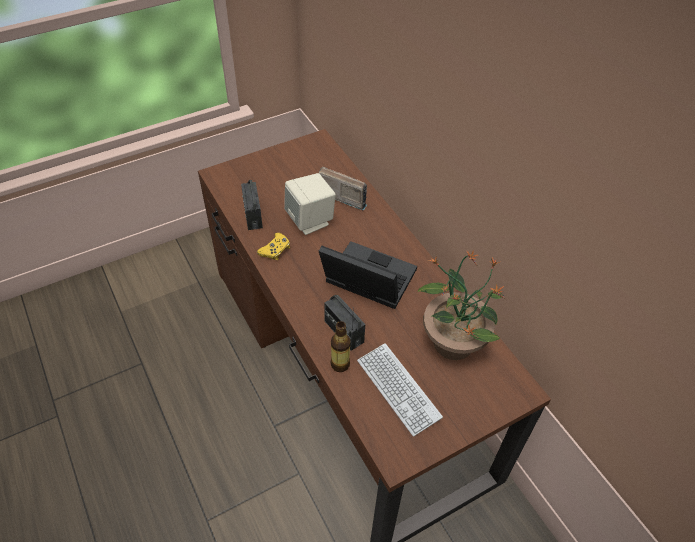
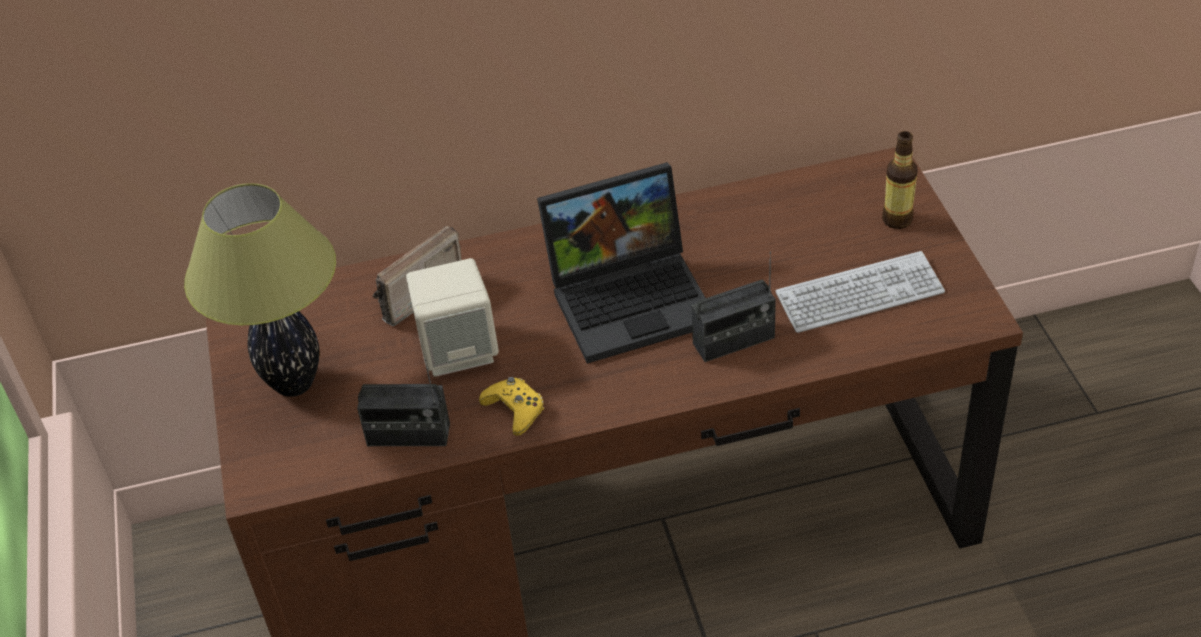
camera: 70 degrees left, 5 degrees down
laptop [319,241,417,309] -> laptop turned 150 degrees counterclockwise [537,162,705,364]
bottle [330,321,350,372] -> bottle moved to [882,131,918,229]
potted plant [417,250,506,360] -> none
none -> table lamp [184,183,336,397]

